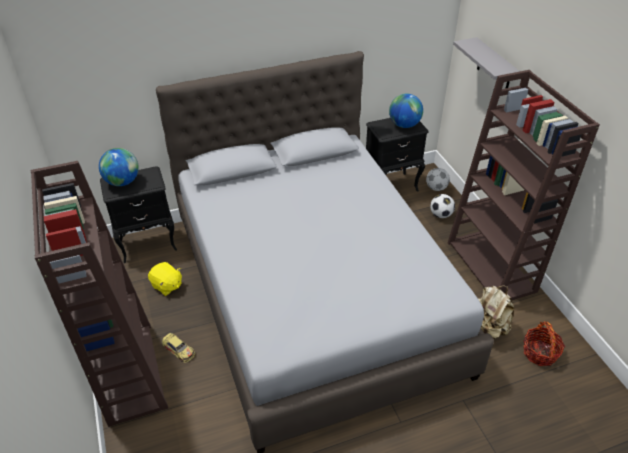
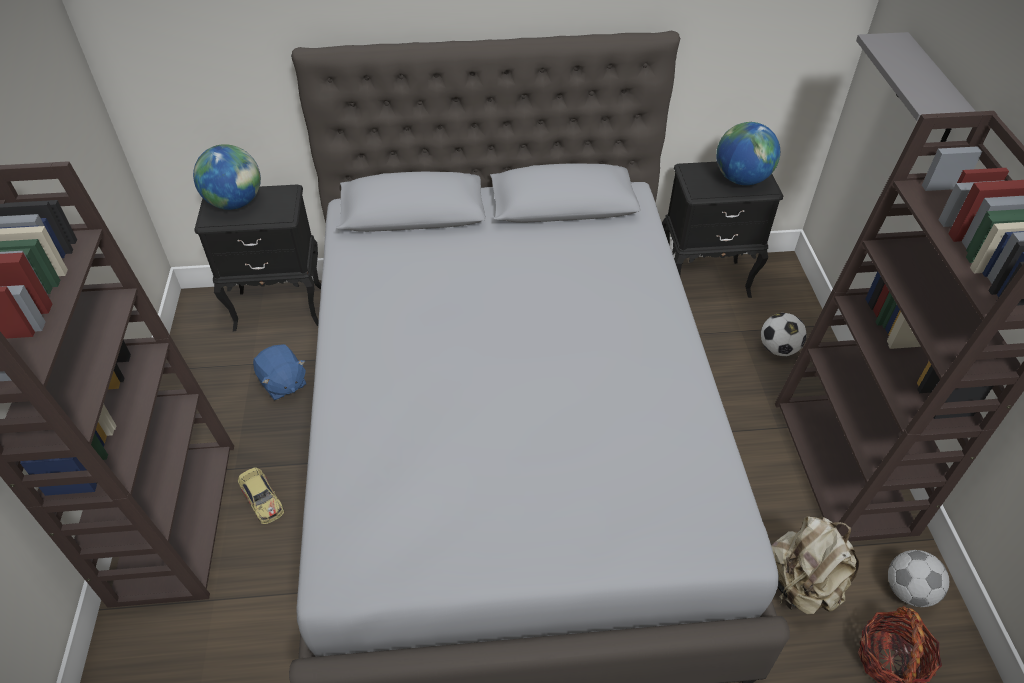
camera: 15 degrees right, 5 degrees up
yellow plush toy [148,262,182,296] -> blue plush toy [253,344,306,400]
football [426,168,450,191] -> football moved to [888,550,949,607]

